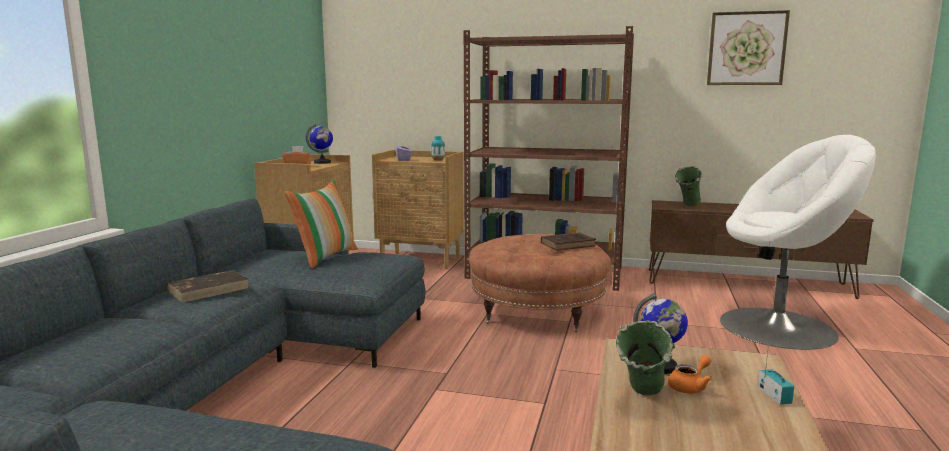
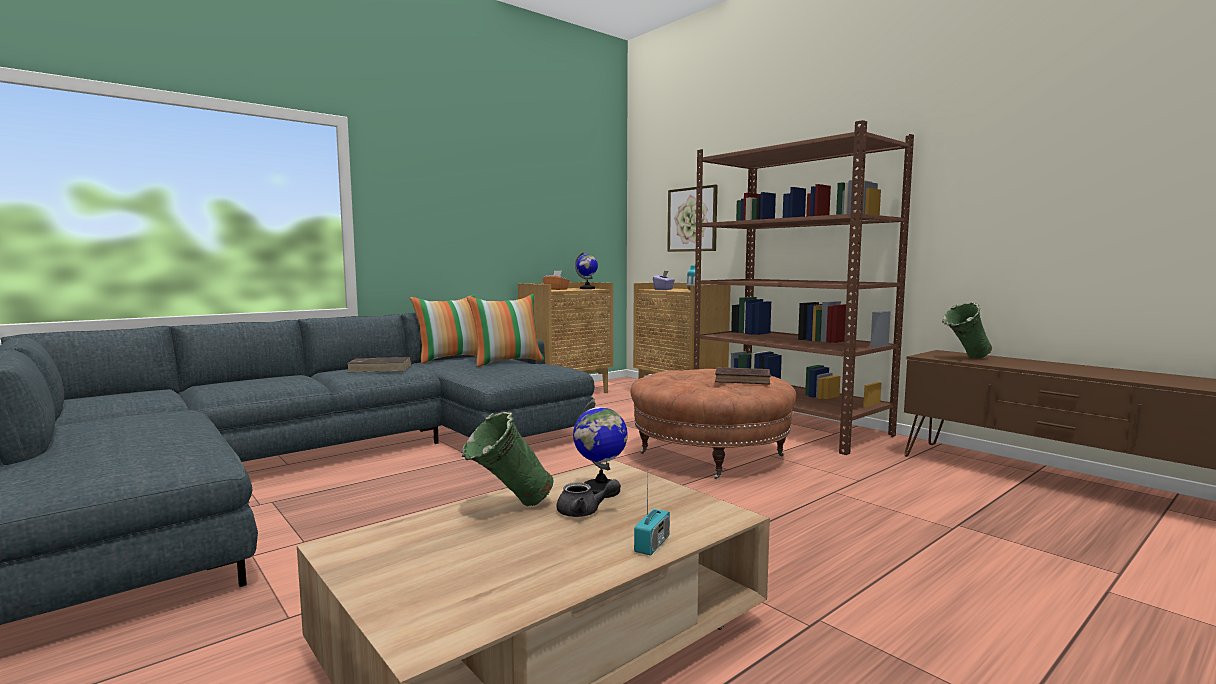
camera: 35 degrees right, 5 degrees down
orange teapot [668,355,712,394] -> grey teapot [557,479,621,517]
picture [707,10,790,85] -> picture moved to [667,185,718,252]
white armchair [720,135,876,350] -> none
none -> pillow [410,294,478,364]

